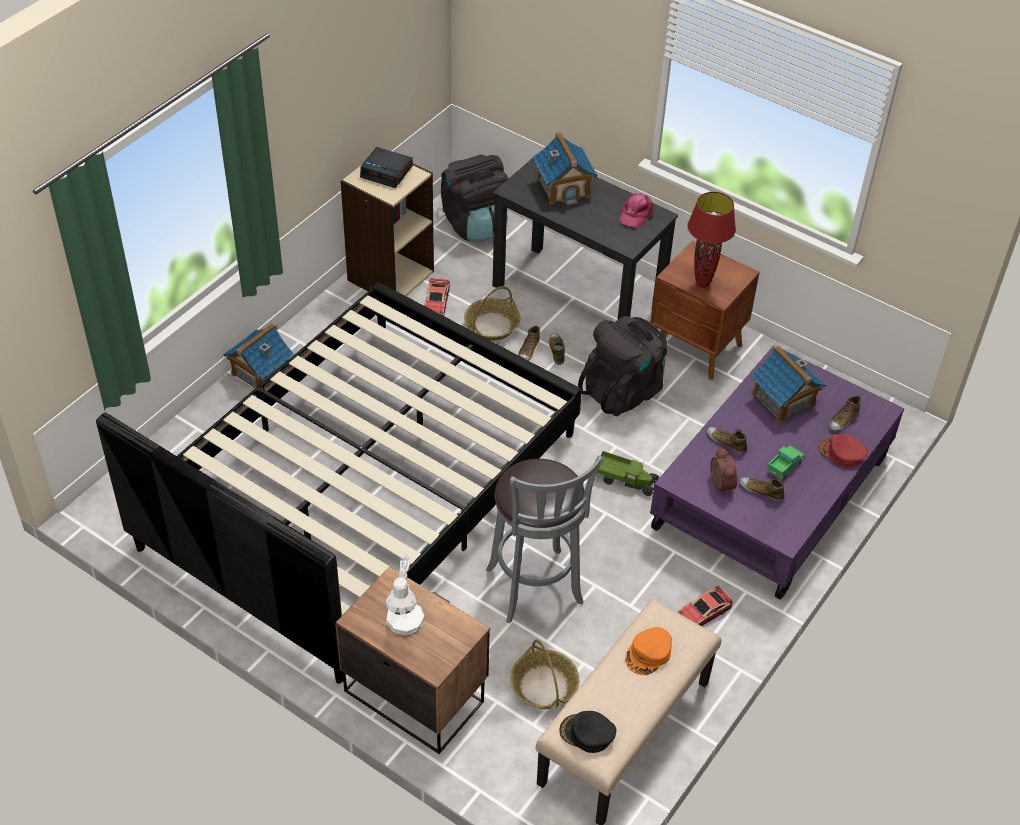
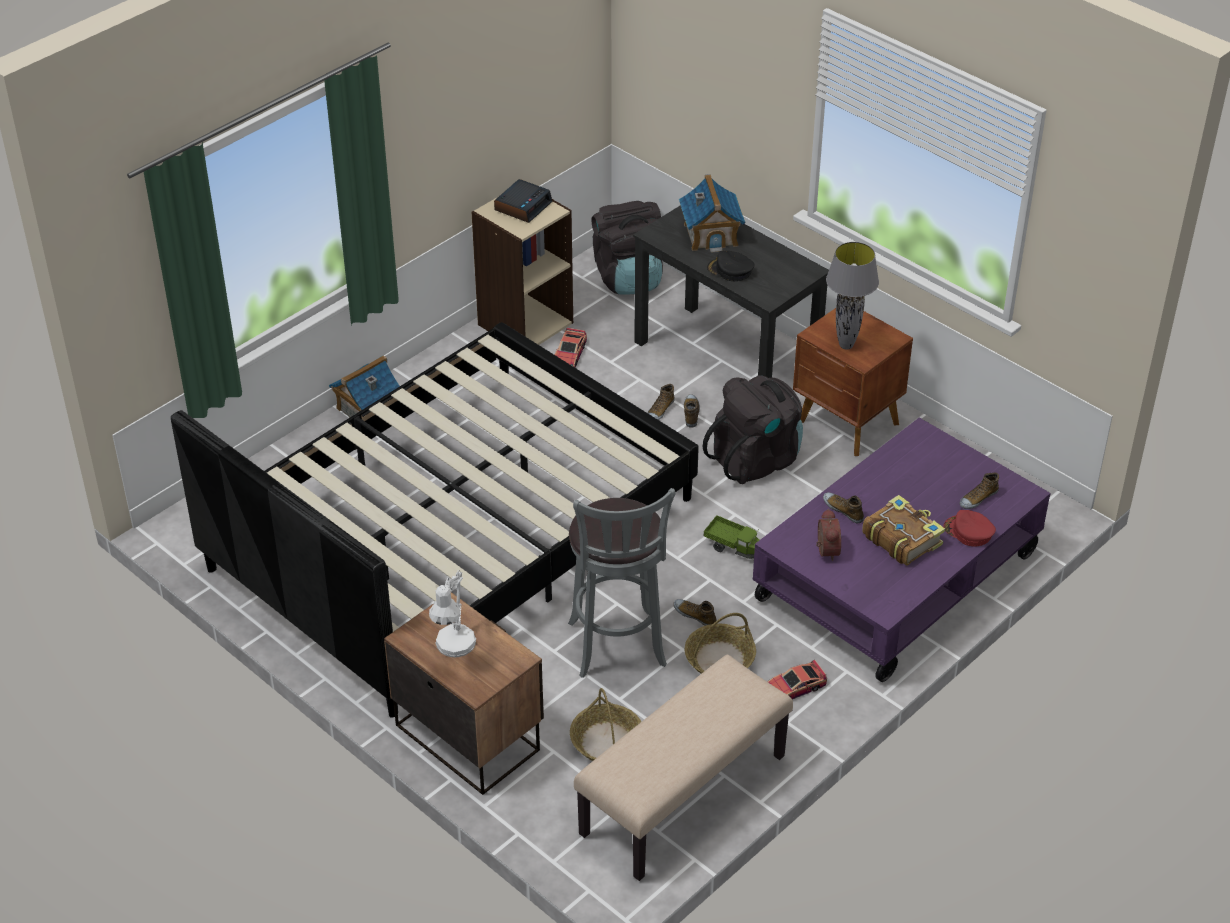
camera: 10 degrees right, 5 degrees down
alarm clock [360,147,413,188] -> alarm clock turned 90 degrees counterclockwise [494,179,552,223]
basket [464,286,521,341] -> basket moved to [685,613,756,674]
black cap [559,711,616,753] -> black cap moved to [707,251,755,281]
pink cap [619,193,653,228] -> none
orange cap [625,627,672,675] -> none
red table lamp [687,192,736,288] -> grey table lamp [826,242,879,350]
shoe [740,477,785,502] -> shoe moved to [673,599,717,626]
toy house [751,345,826,423] -> none
toy truck [766,446,805,479] -> book [862,495,945,566]

